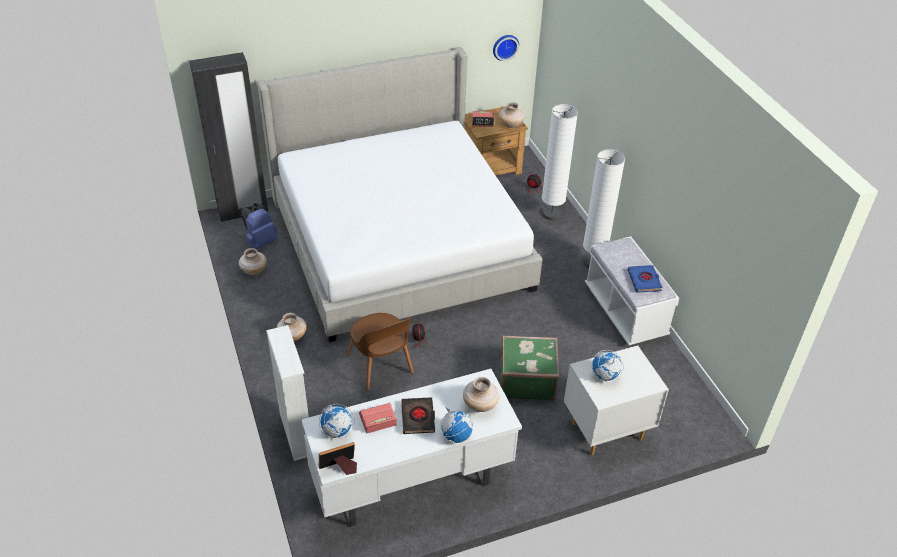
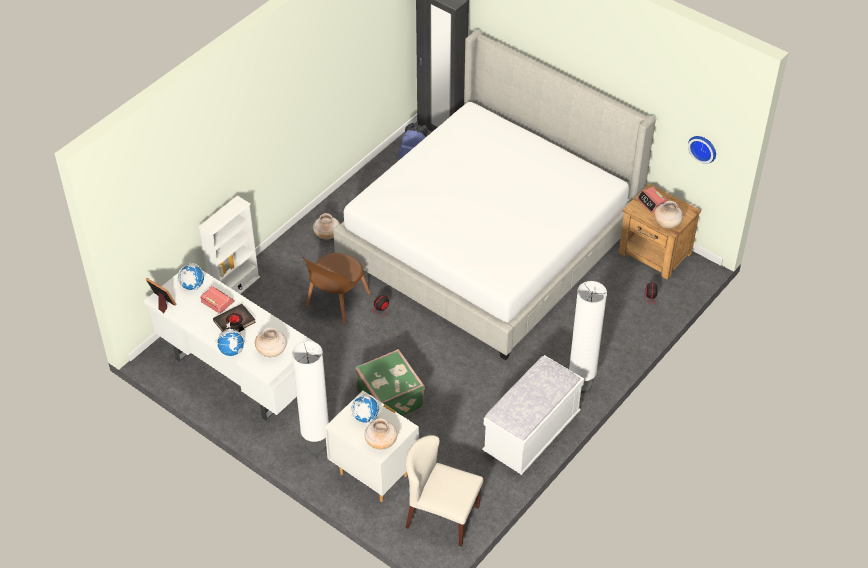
camera: 60 degrees right, 5 degrees up
beige vase [239,248,267,275] -> beige vase moved to [364,418,397,450]
white floor lamp [542,104,578,220] -> white floor lamp moved to [292,341,329,454]
blue book [628,265,662,293] -> none
none -> beige chair [406,435,483,546]

